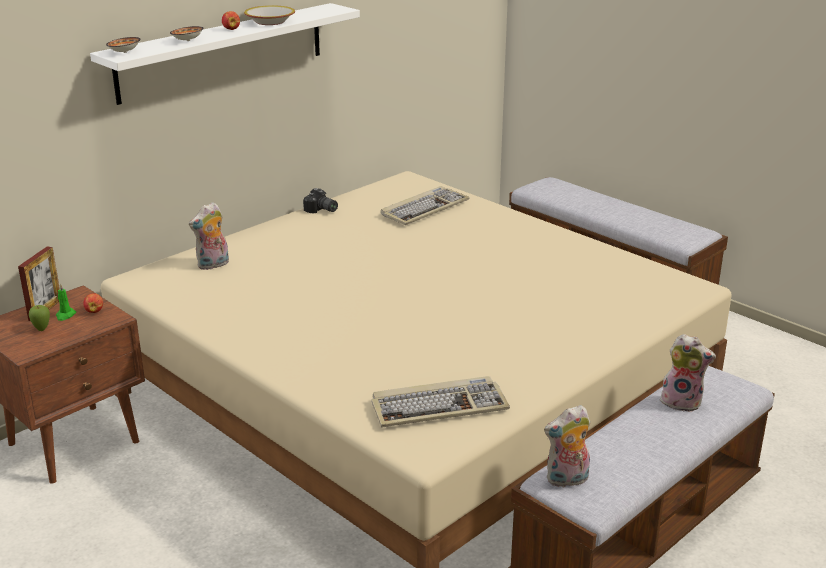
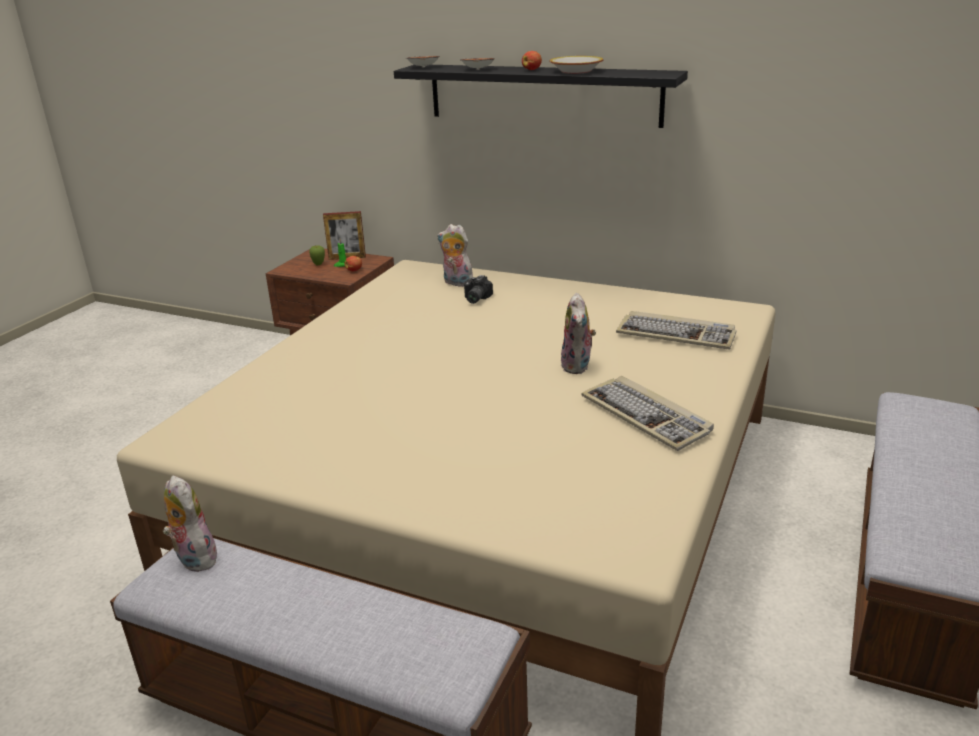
camera: 70 degrees right, 0 degrees up
white shelf [90,3,360,105] -> black shelf [394,65,688,128]
camera [303,188,338,213] -> camera moved to [464,275,493,304]
keyboard [371,376,510,427] -> keyboard moved to [581,376,714,451]
plush toy [660,334,716,412] -> plush toy moved to [561,293,596,374]

